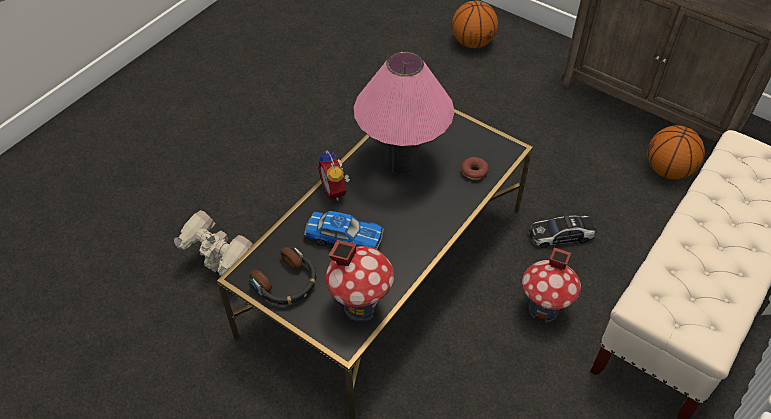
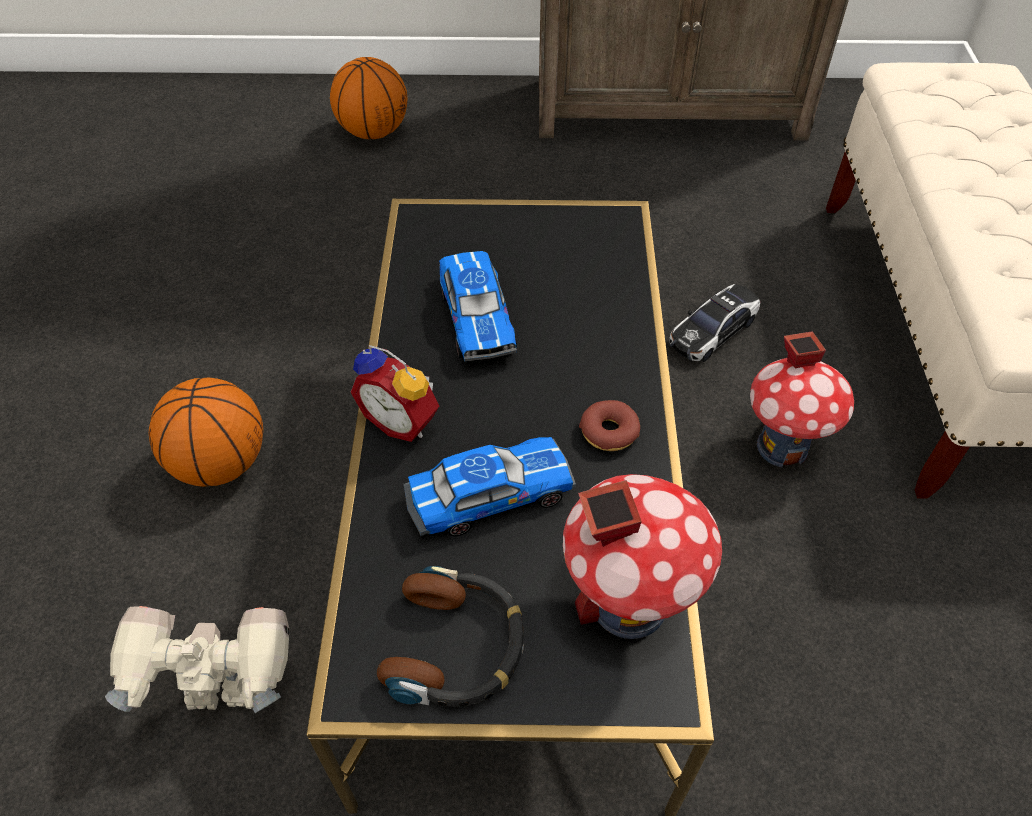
camera: 35 degrees left, 0 degrees up
pink table lamp [354,52,455,174] -> toy car [439,251,517,362]
donut [461,157,489,180] -> donut moved to [579,400,640,451]
basketball [648,125,705,179] -> basketball moved to [149,377,263,487]

